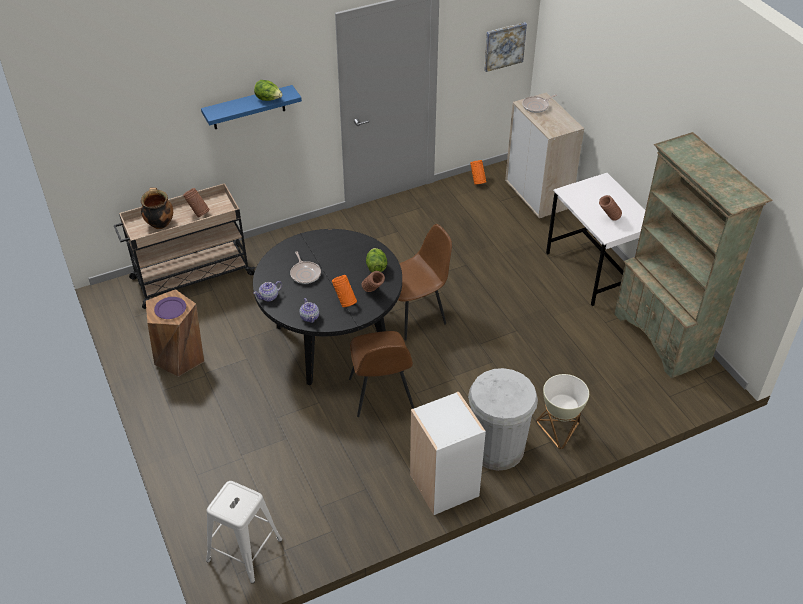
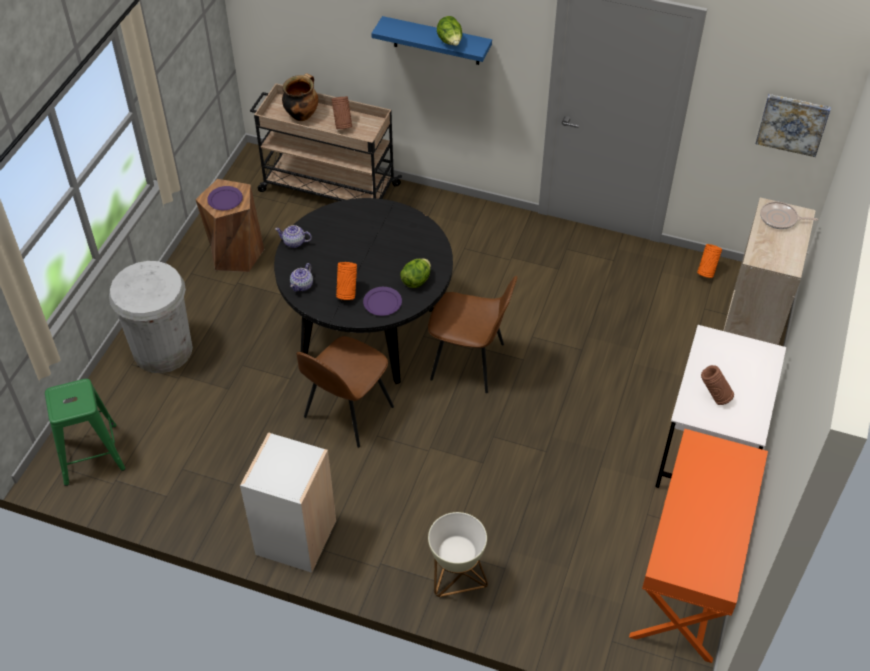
camera: 45 degrees right, 5 degrees up
white stool [206,481,282,583] -> green stool [45,379,126,486]
frying pan [290,251,321,284] -> none
brown vase [362,271,385,292] -> purple plate [363,287,402,316]
white trash can [468,368,538,471] -> white trash can moved to [109,261,193,373]
green bookcase [614,132,773,379] -> orange console table [629,429,768,663]

